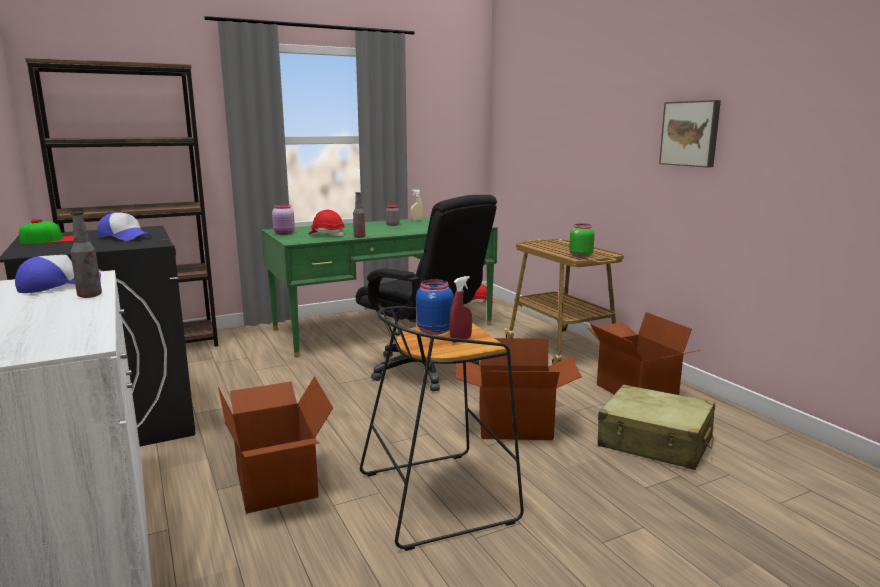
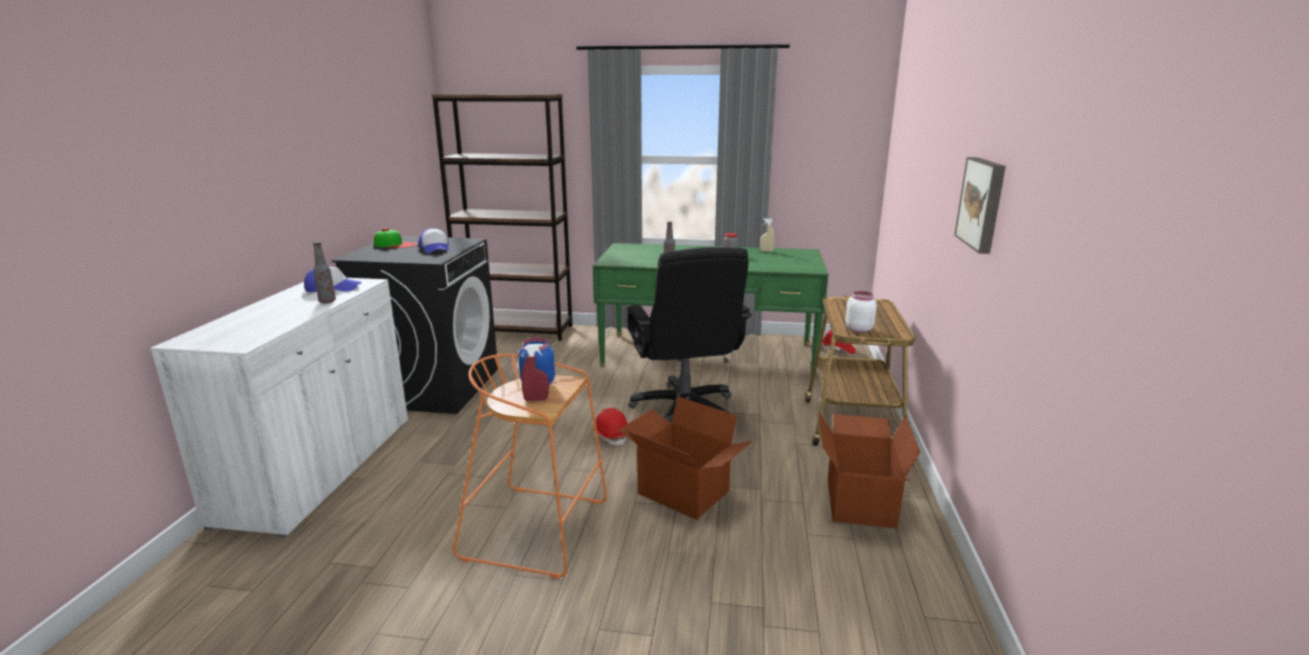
camera: 35 degrees right, 5 degrees up
cardboard box [218,376,333,514] -> none
pink jar [272,204,295,235] -> none
red hard hat [308,210,345,236] -> red hard hat moved to [592,408,628,446]
black stool [360,306,524,551] -> orange stool [453,354,607,579]
green jar [569,223,595,258] -> white jar [845,291,877,333]
beige suitcase [598,384,715,470] -> none

